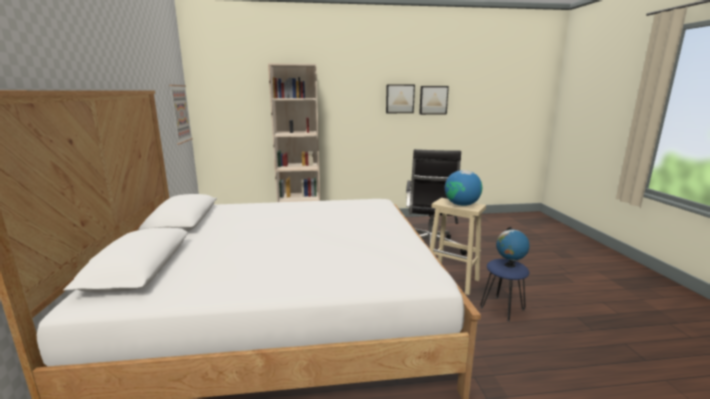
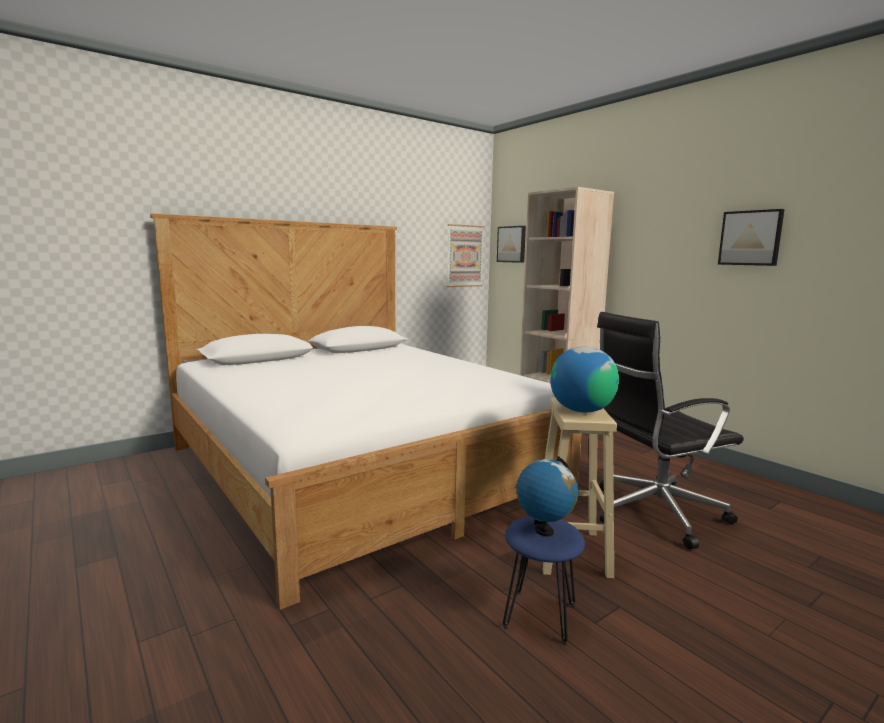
camera: 60 degrees right, 5 degrees down
picture [419,86,449,115] -> picture moved to [497,226,526,263]

